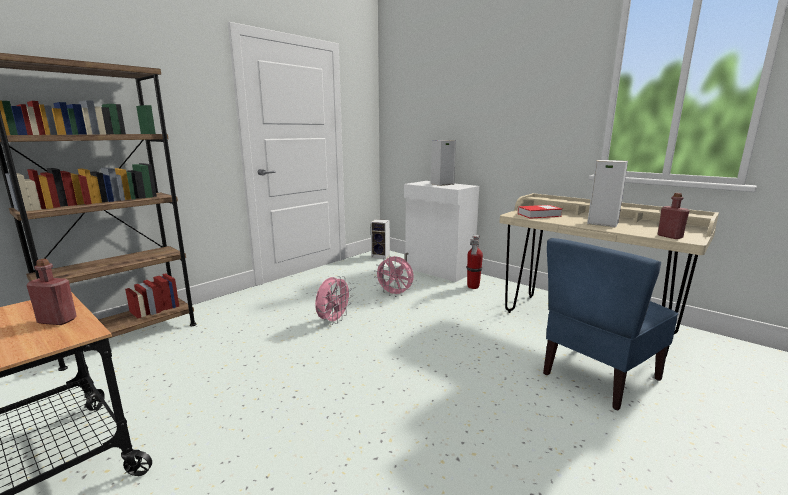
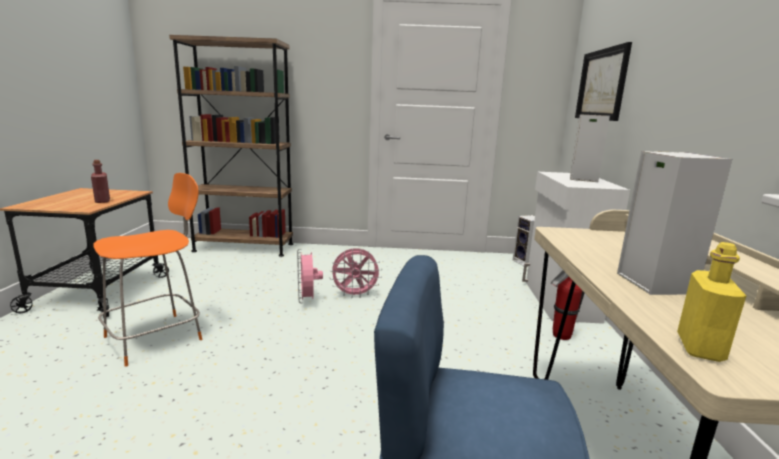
camera: 50 degrees right, 0 degrees up
pink fan [374,256,414,297] -> pink fan moved to [297,249,323,303]
book [518,205,562,219] -> none
red bottle [658,193,689,239] -> yellow bottle [677,242,746,362]
none -> orange chair [93,173,202,367]
none -> picture [575,42,632,121]

